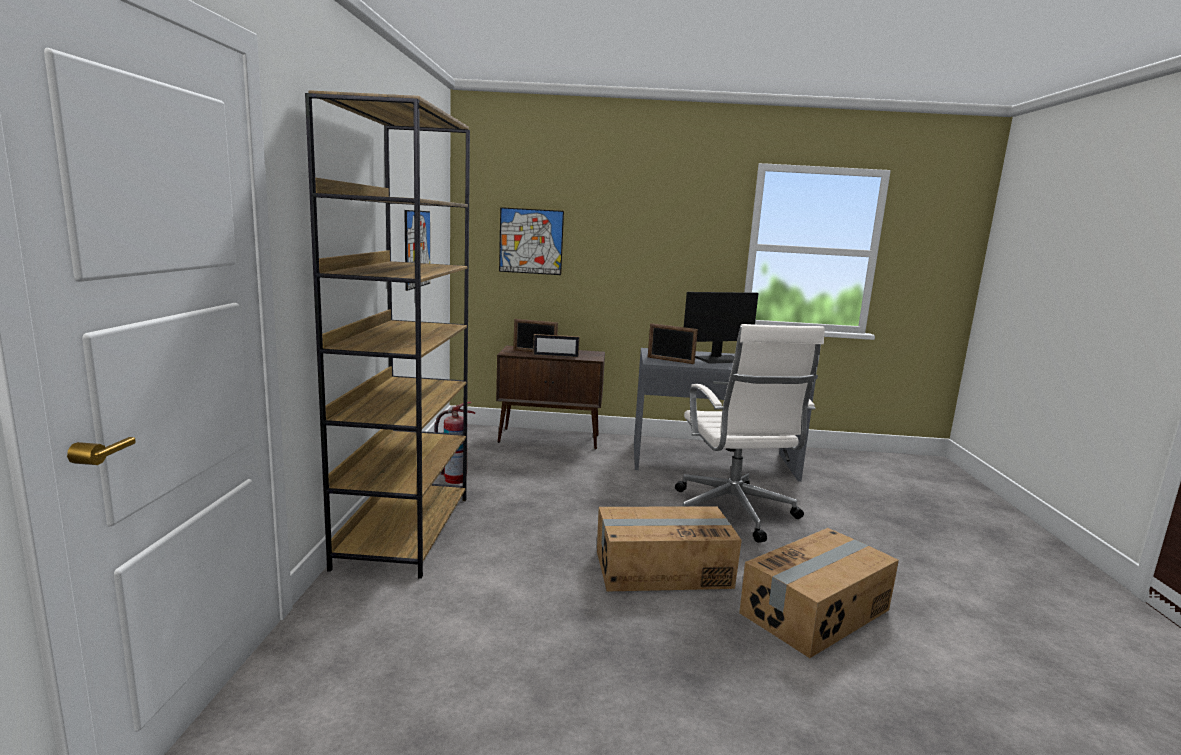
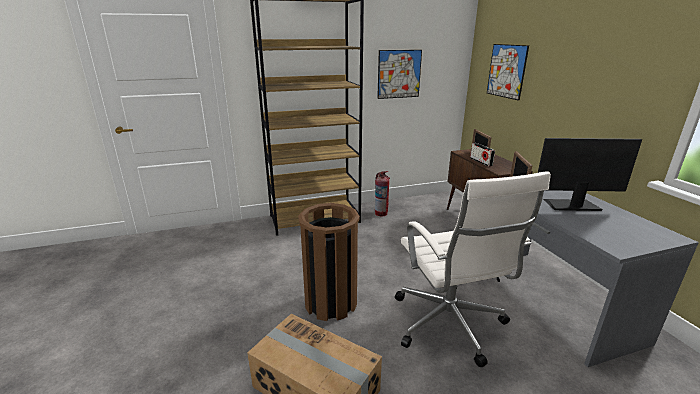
camera: 70 degrees right, 10 degrees up
picture frame [533,334,580,358] -> radio [470,143,495,167]
cardboard box [597,506,742,592] -> brown trash can [298,203,360,321]
white office chair [675,324,825,543] -> white office chair turned 75 degrees counterclockwise [395,171,551,368]
monitor [684,292,759,364] -> monitor turned 135 degrees clockwise [538,138,642,211]

